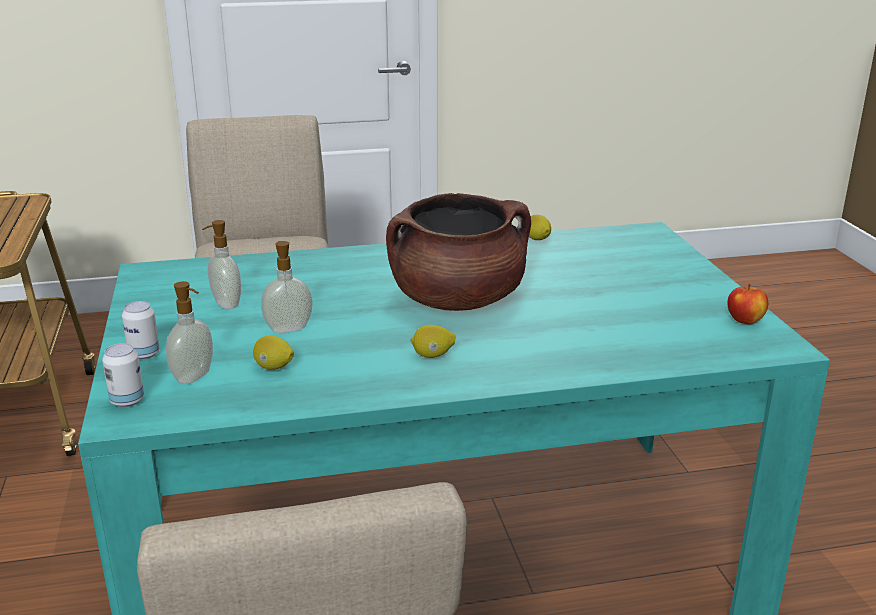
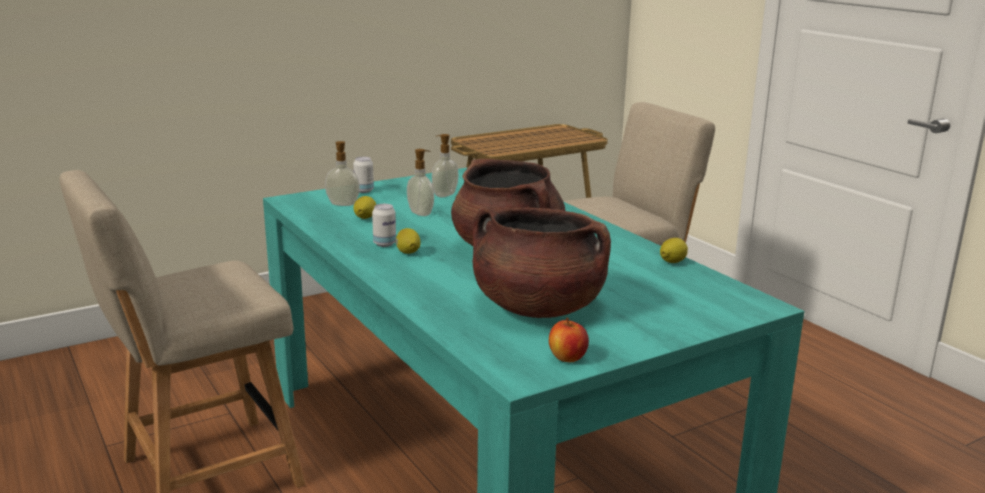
camera: 70 degrees right, 5 degrees down
can [102,343,144,407] -> can moved to [372,204,396,247]
none -> brown cooking pot [473,206,611,318]

